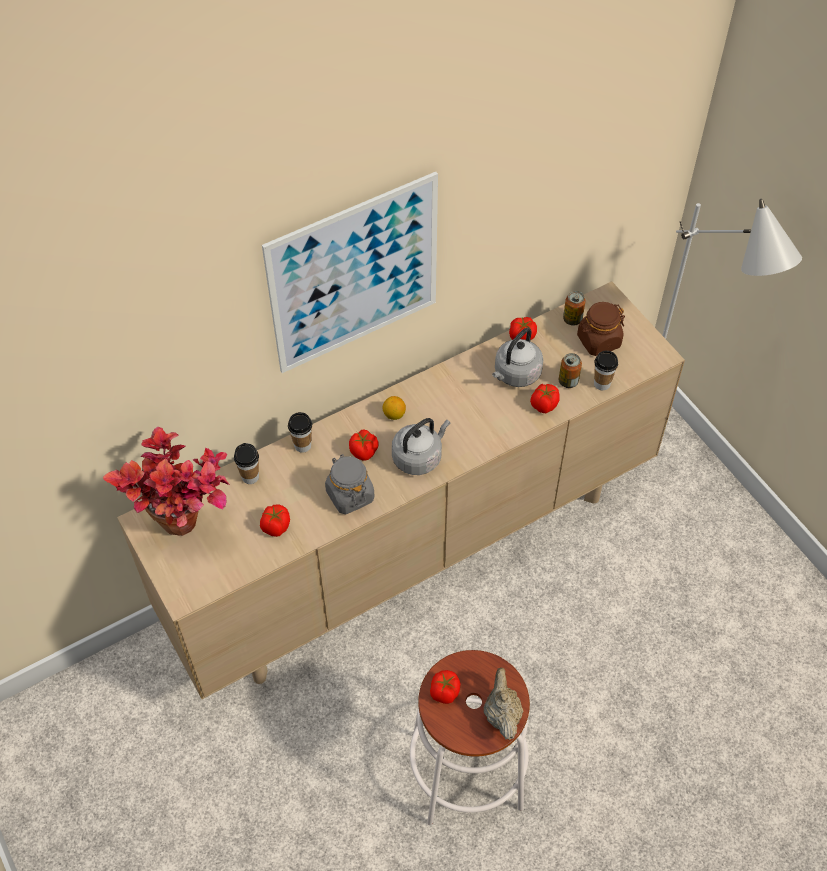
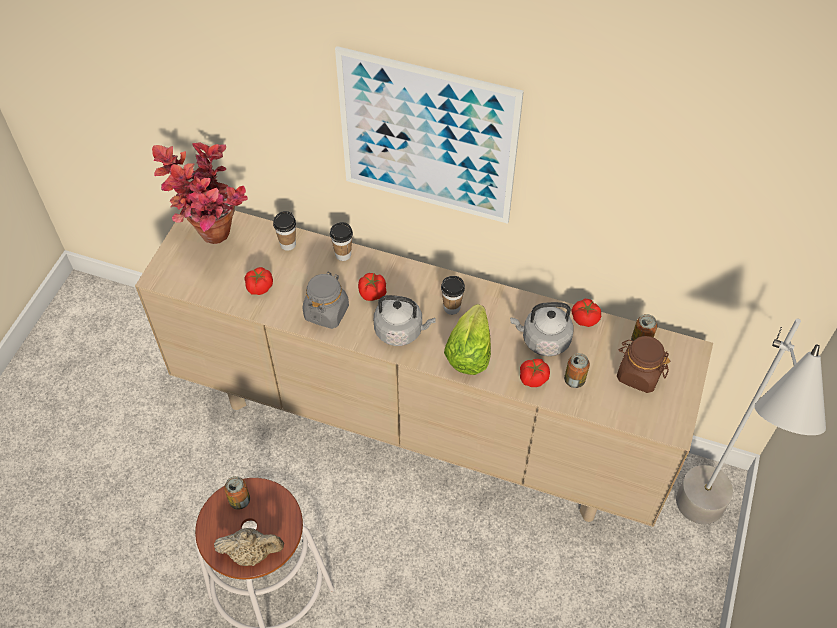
camera: 50 degrees right, 0 degrees up
lemon [383,396,406,420] -> none
tomato [430,670,461,704] -> can [224,476,250,510]
beige teapot [484,667,524,740] -> beige teapot turned 45 degrees clockwise [214,528,284,566]
cup [594,350,618,390] -> cup moved to [441,276,465,315]
none -> lettuce [444,304,491,375]

